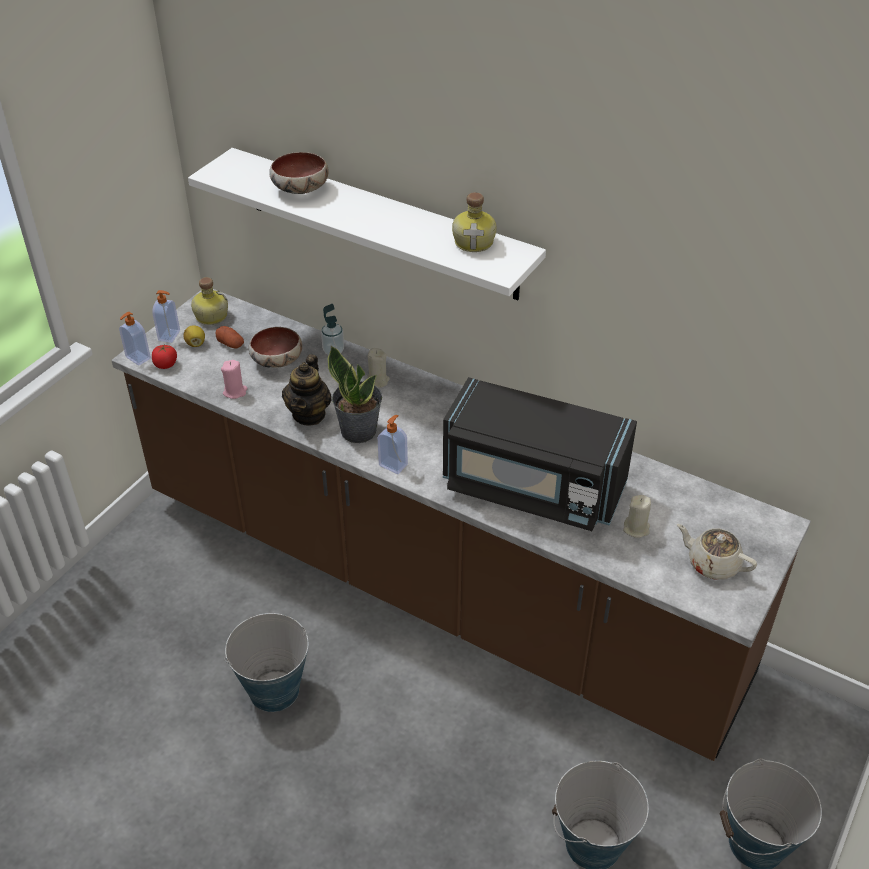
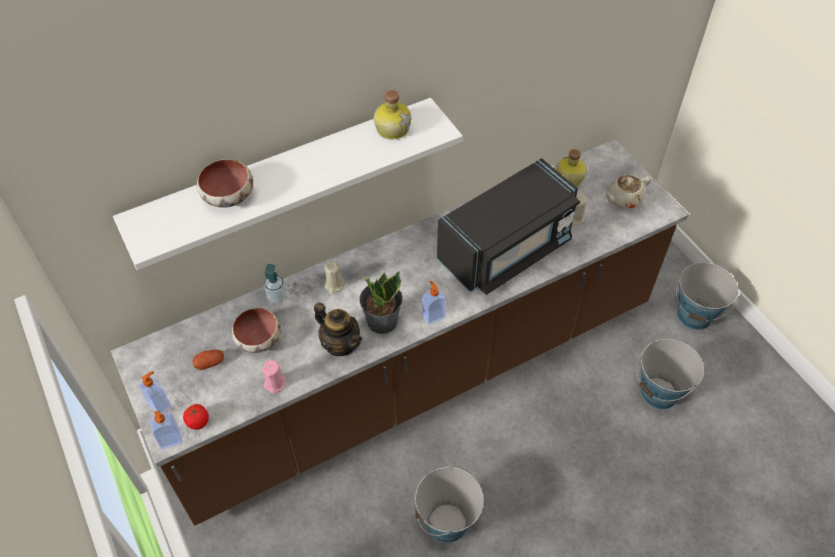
camera: 60 degrees left, 10 degrees up
lemon [183,325,205,347] -> none
bottle [191,277,228,325] -> bottle moved to [556,149,587,187]

